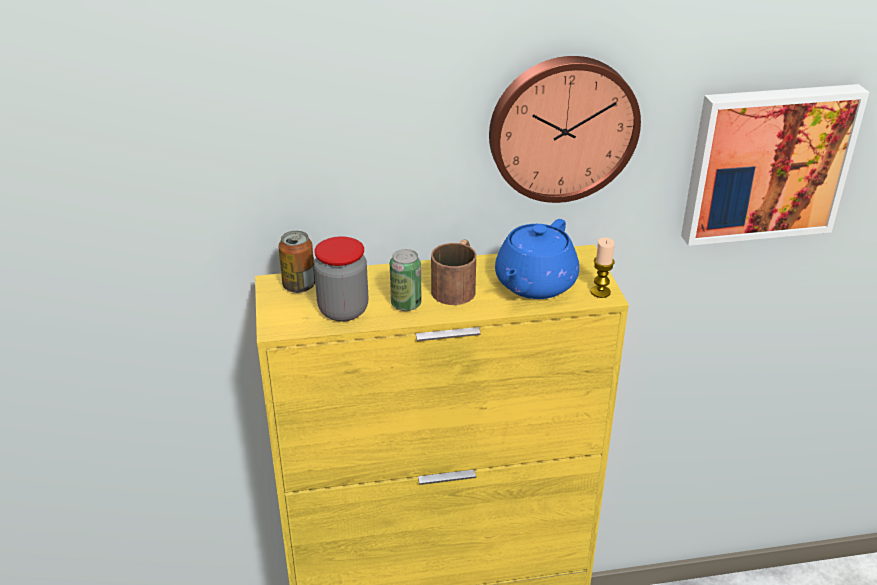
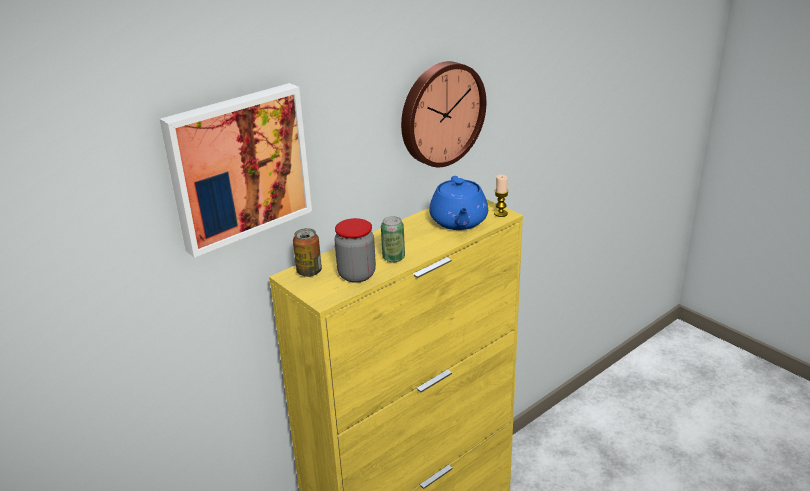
camera: 30 degrees left, 5 degrees down
brown mug [431,239,476,305] -> none
picture [681,84,869,246] -> picture moved to [160,83,312,258]

